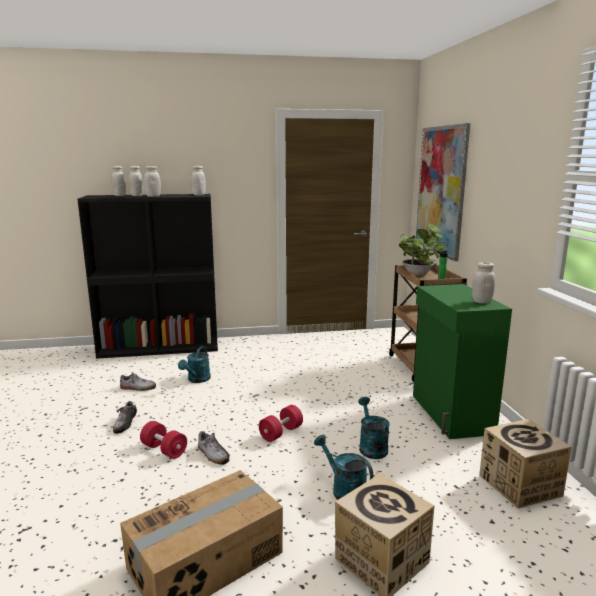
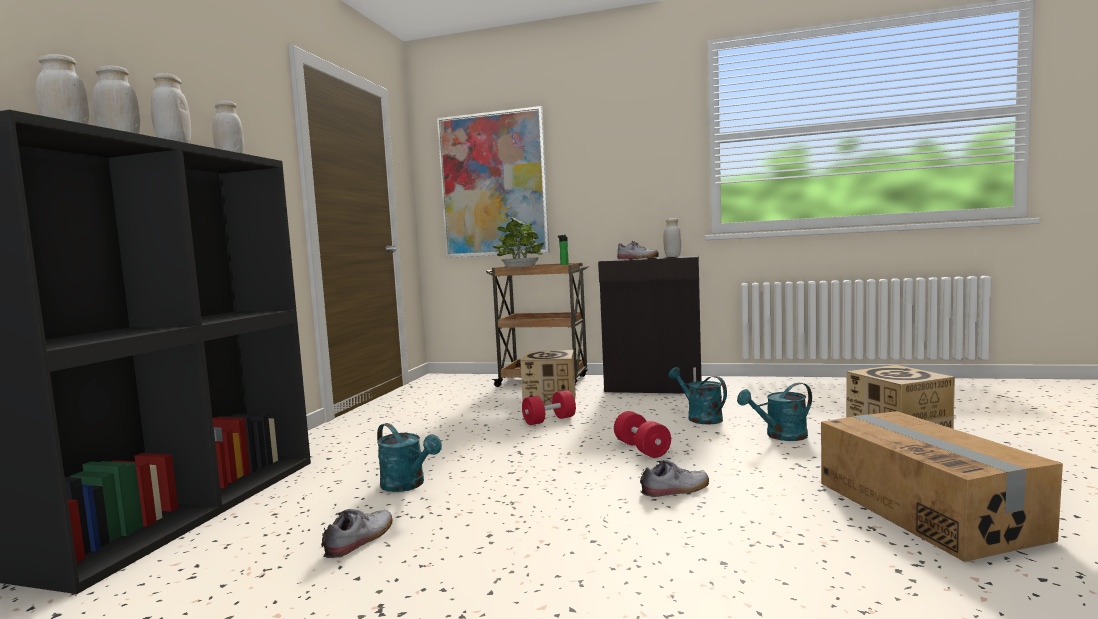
camera: 65 degrees left, 10 degrees down
shoe [113,401,137,434] -> shoe moved to [617,240,659,259]
red dumbbell [140,421,187,459] -> red dumbbell moved to [522,390,576,425]
turquoise watering can [358,397,390,459] -> turquoise watering can turned 45 degrees clockwise [669,367,727,425]
green cabinet [413,284,512,439] -> black cabinet [598,256,701,394]
cardboard box [479,419,572,508] -> cardboard box moved to [520,350,576,406]

